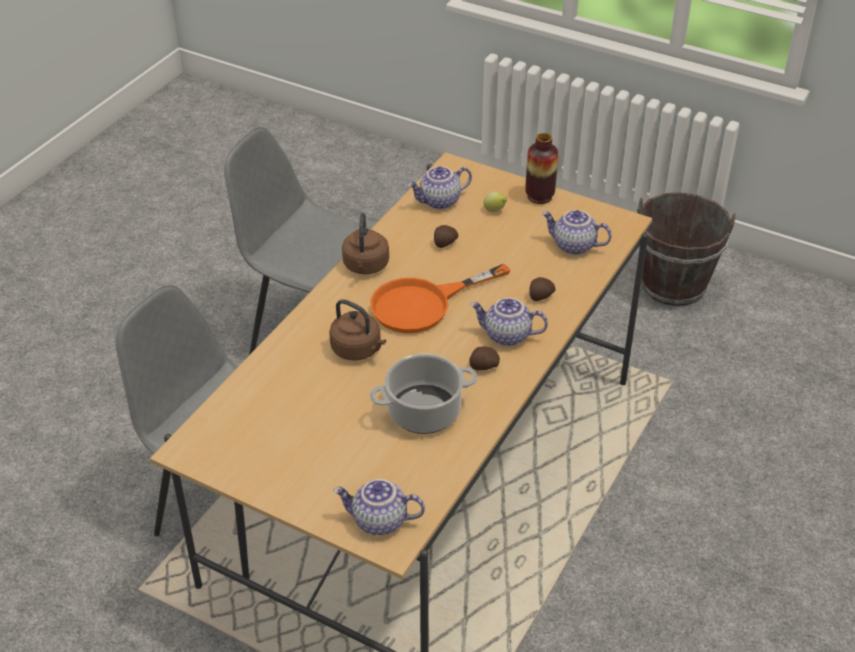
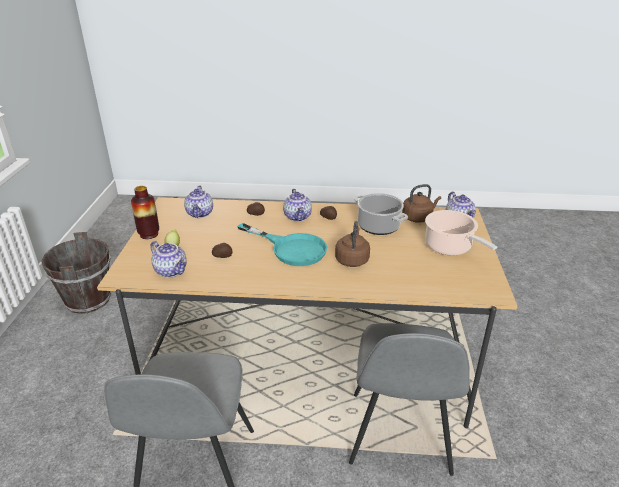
camera: 115 degrees left, 10 degrees down
brown kettle [342,213,389,275] -> brown kettle moved to [402,184,441,223]
orange frying pan [370,264,511,333] -> turquoise frying pan [237,223,327,266]
none -> cooking pot [425,210,497,255]

